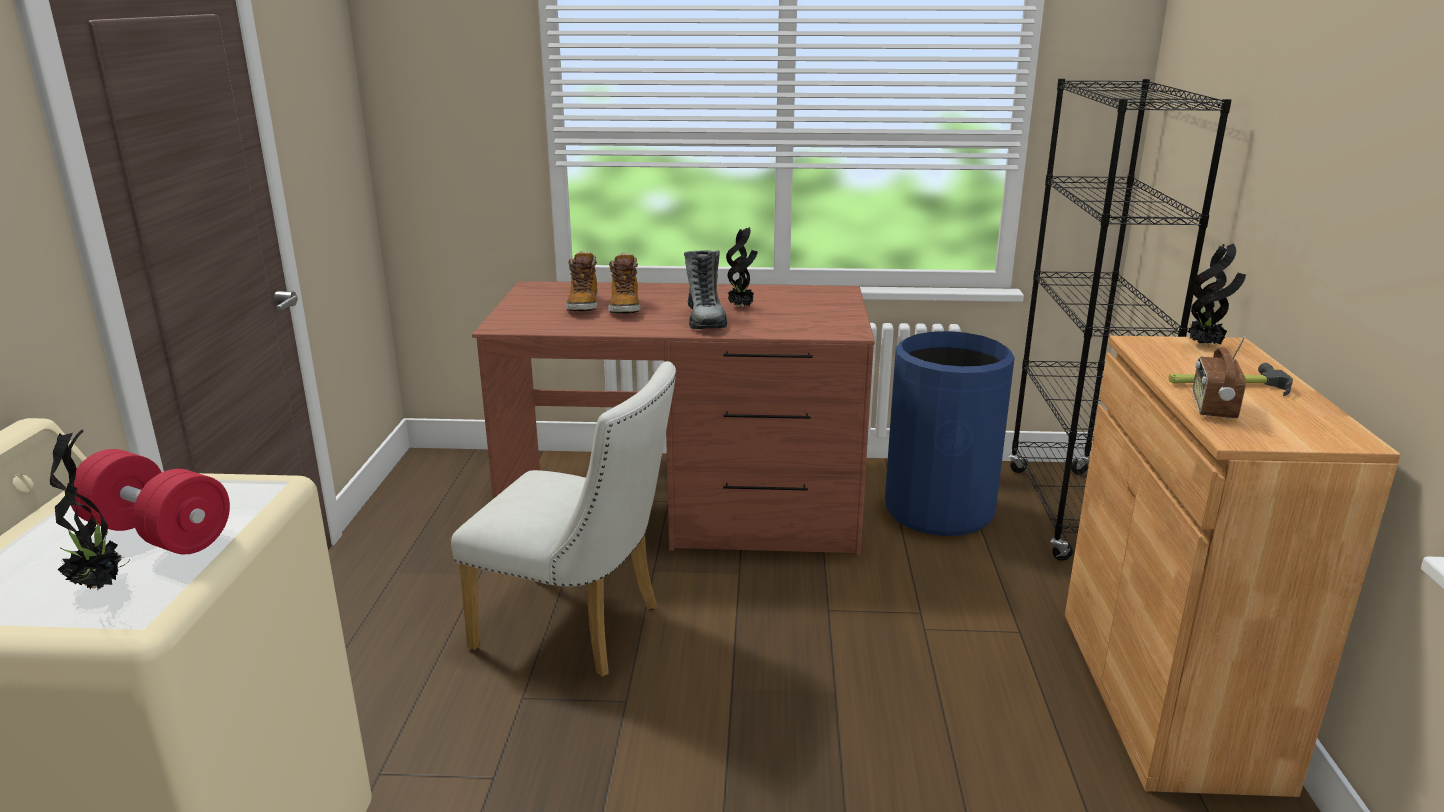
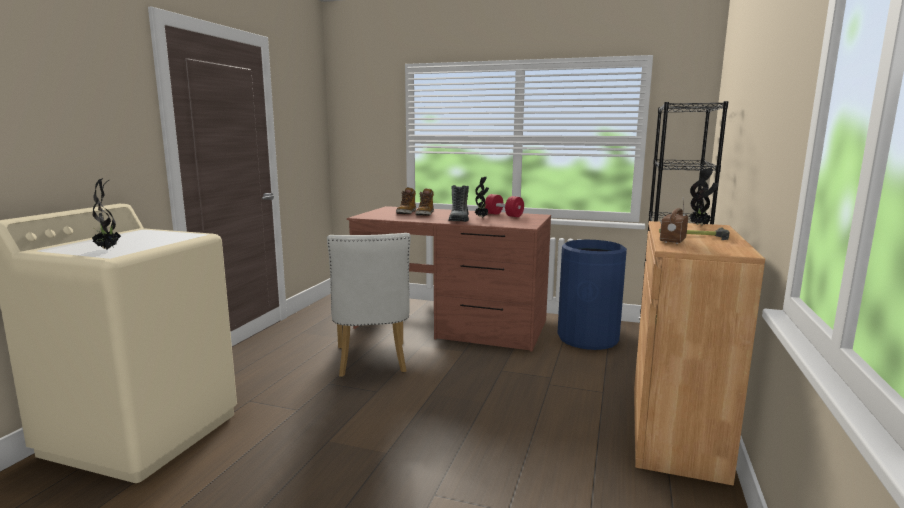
camera: 15 degrees right, 10 degrees down
red dumbbell [69,449,230,554] -> red dumbbell moved to [485,194,524,217]
white chair [451,361,676,677] -> white chair turned 45 degrees clockwise [327,233,411,377]

